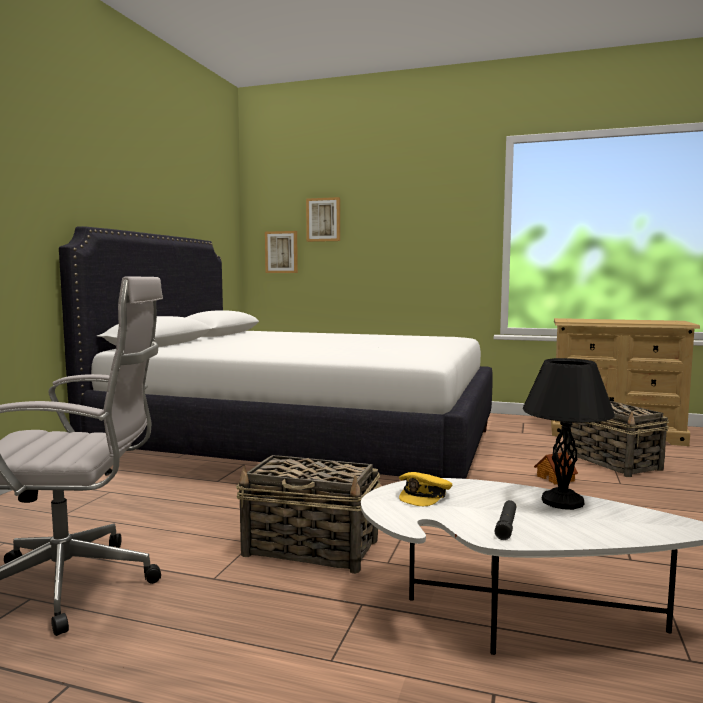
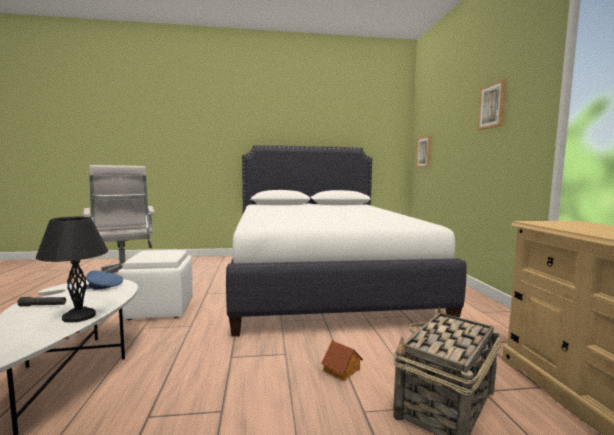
camera: 65 degrees right, 0 degrees up
basket [236,455,380,574] -> white ottoman [118,250,193,320]
picture [306,197,340,242] -> picture moved to [477,79,507,130]
yellow cap [399,472,452,506] -> blue cap [86,270,123,290]

